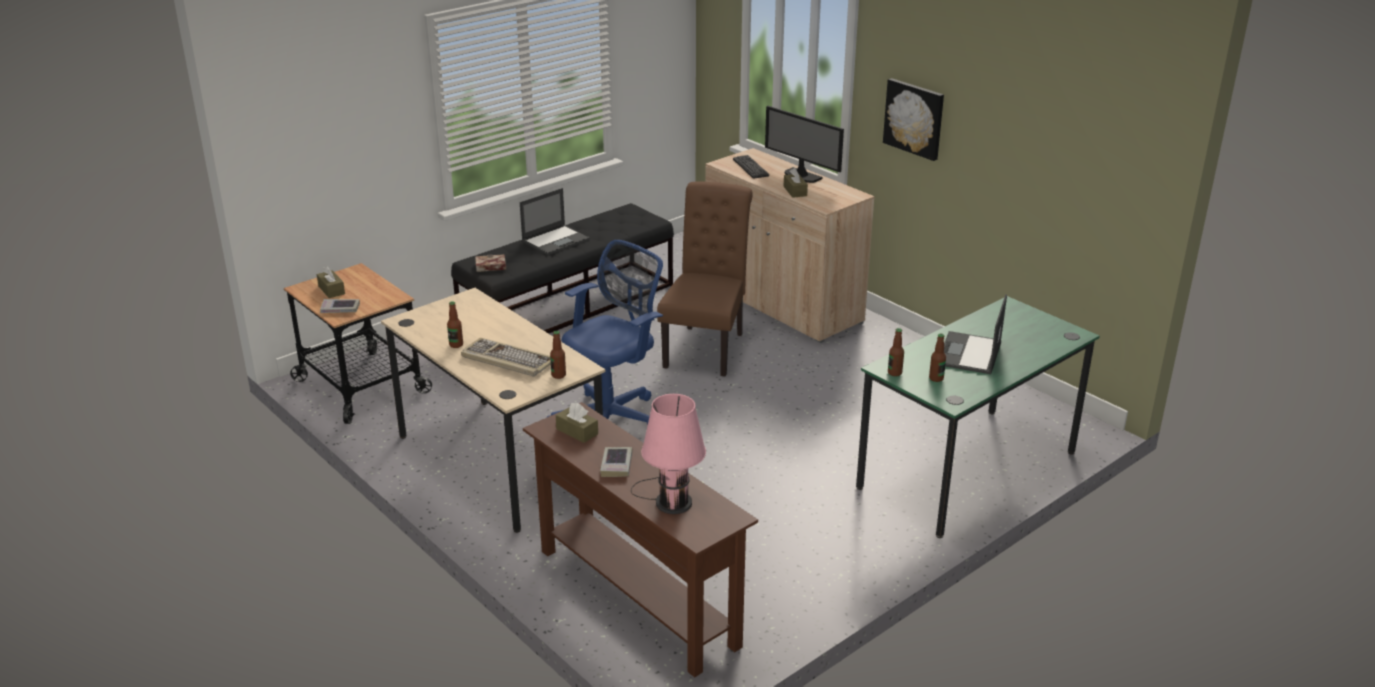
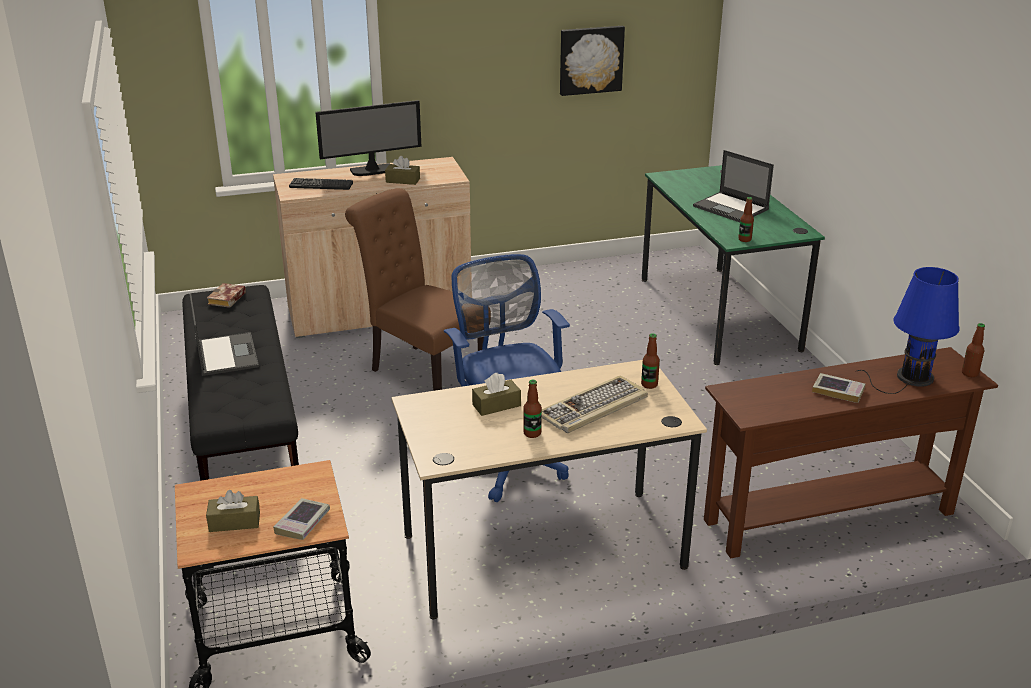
camera: 65 degrees left, 0 degrees up
book [475,254,506,272] -> book moved to [207,283,246,308]
brown tissue box [556,403,598,443] -> brown tissue box moved to [472,373,521,416]
pink table lamp [631,394,706,514] -> blue table lamp [857,267,960,394]
picture [883,78,944,161] -> picture moved to [560,26,625,96]
bottle [929,334,946,382] -> bottle moved to [962,323,985,377]

